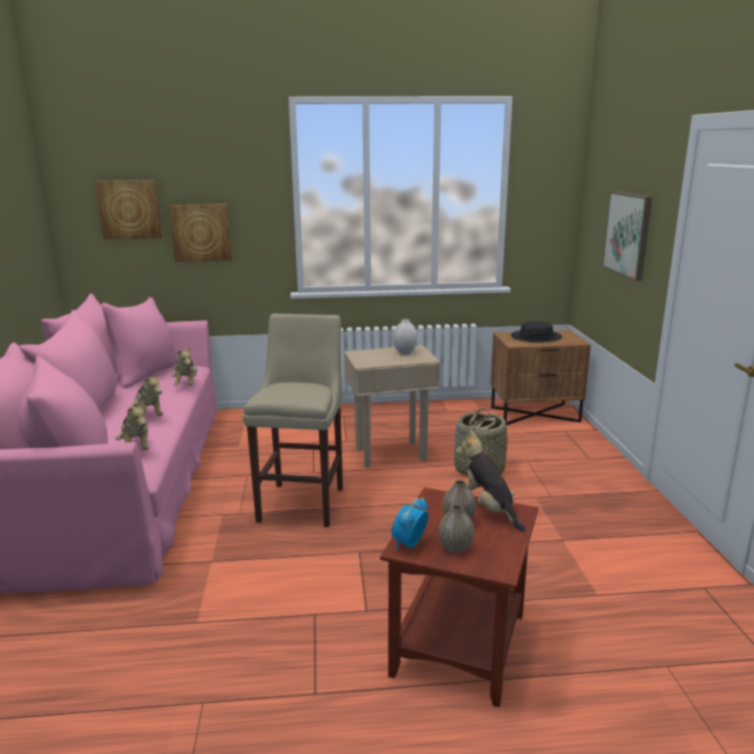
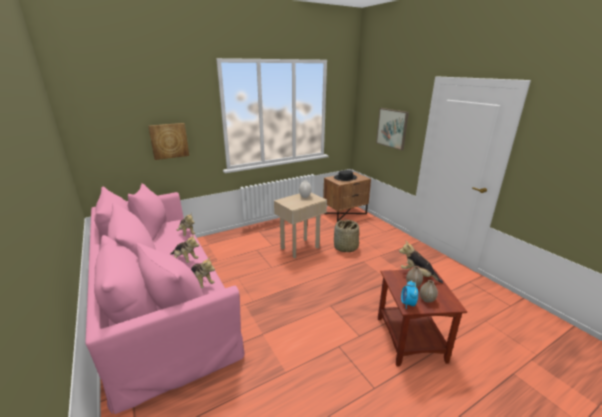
camera: 25 degrees left, 5 degrees up
picture [95,180,162,239] -> none
beige stool [243,314,343,527] -> none

